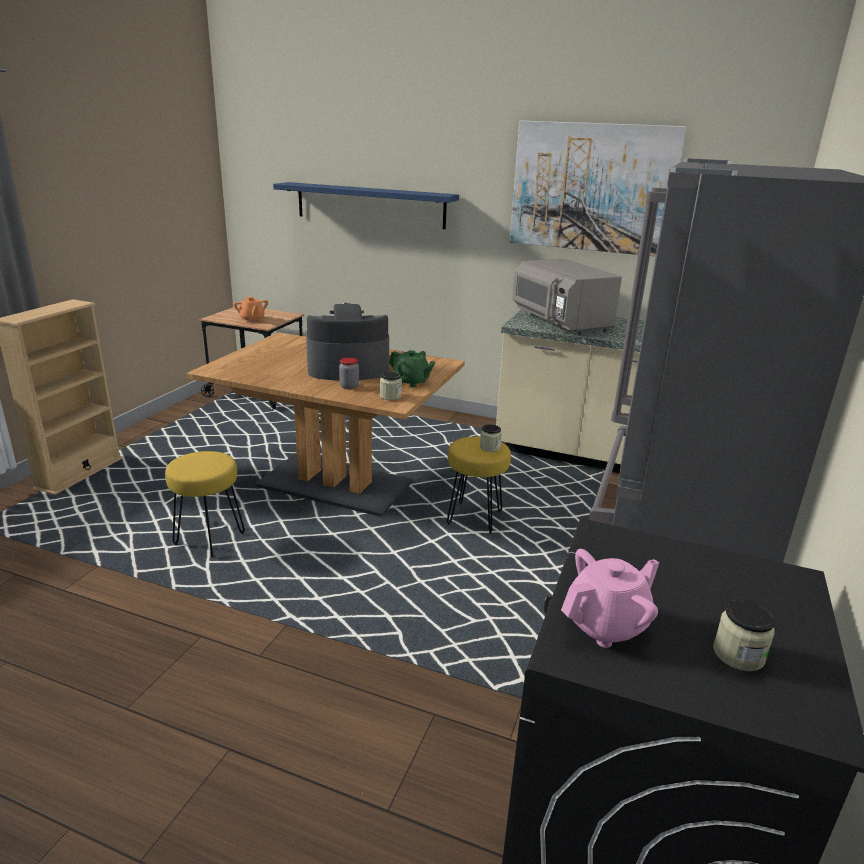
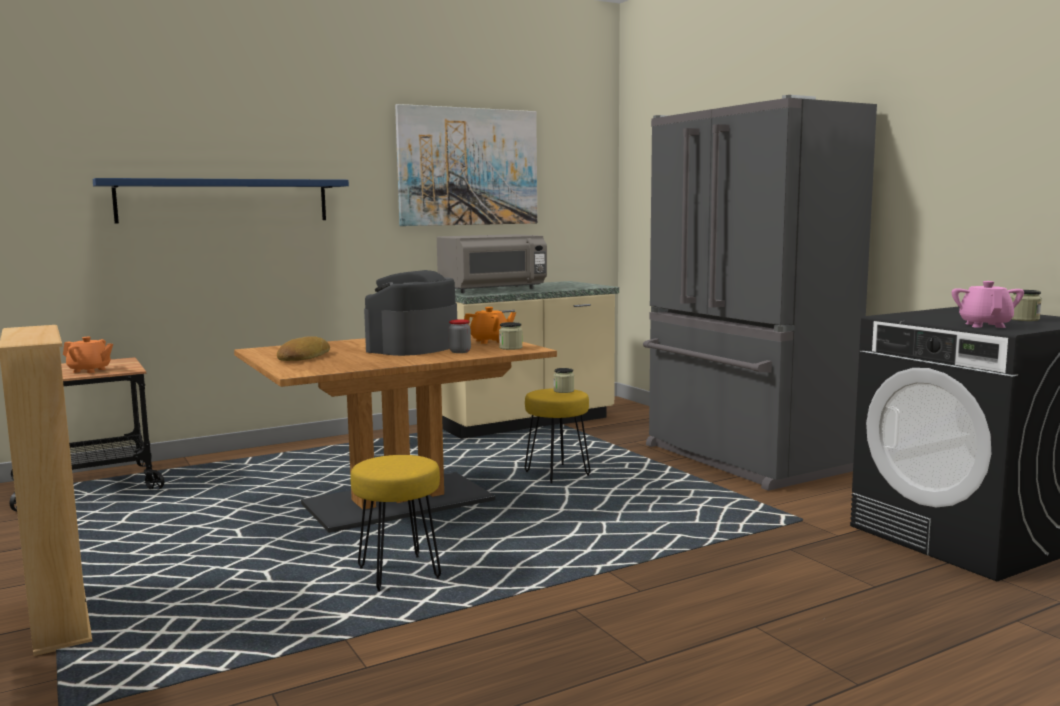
camera: 50 degrees left, 15 degrees down
green teapot [389,350,435,387] -> orange teapot [464,307,516,344]
grey microwave [513,259,622,335] -> grey microwave turned 45 degrees counterclockwise [437,235,547,293]
none -> bread [277,336,330,361]

